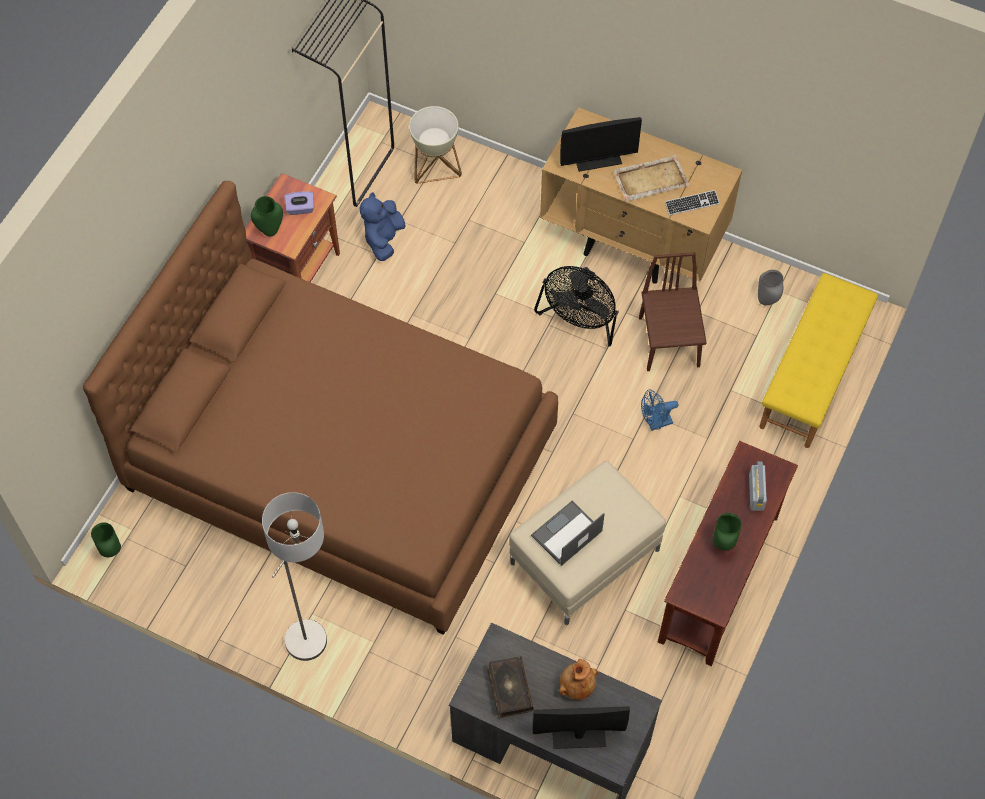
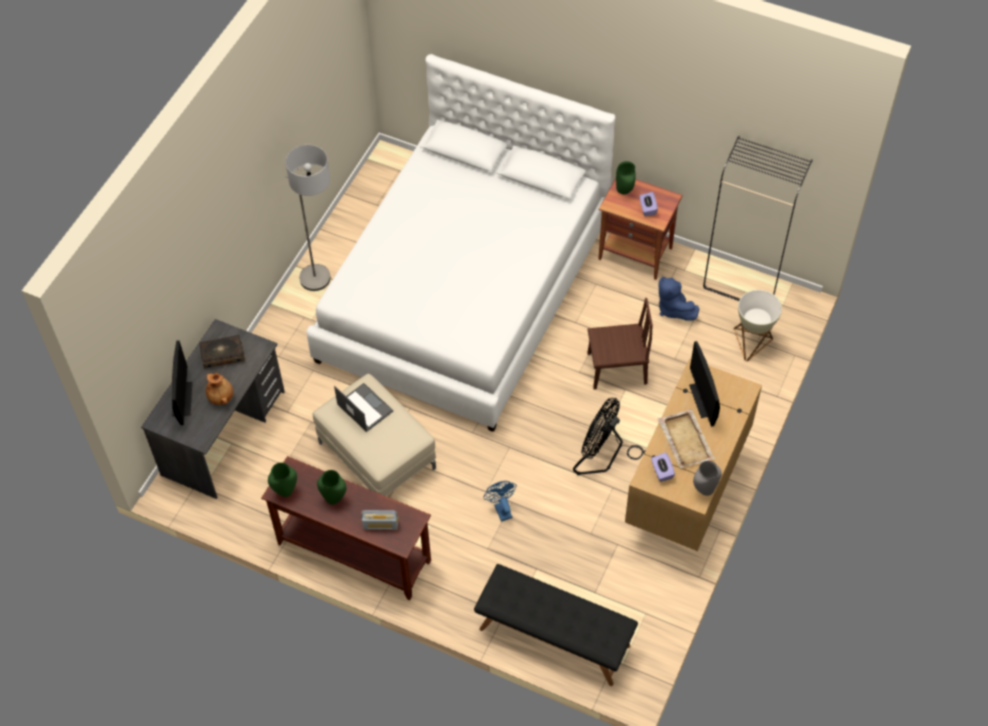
camera: 90 degrees right, 5 degrees down
brown bed [83,181,558,635] -> white bed [306,54,615,432]
green vase [91,522,121,557] -> green vase moved to [268,463,297,497]
blue plush toy [360,192,406,261] -> blue plush toy turned 135 degrees counterclockwise [659,276,699,321]
brown chair [639,252,707,371] -> brown chair moved to [587,298,653,389]
keyboard [665,190,720,215] -> purple tissue box [651,452,675,482]
grey vase [758,270,783,305] -> grey vase moved to [693,461,722,496]
yellow bench [759,273,878,448] -> black bench [474,564,638,686]

